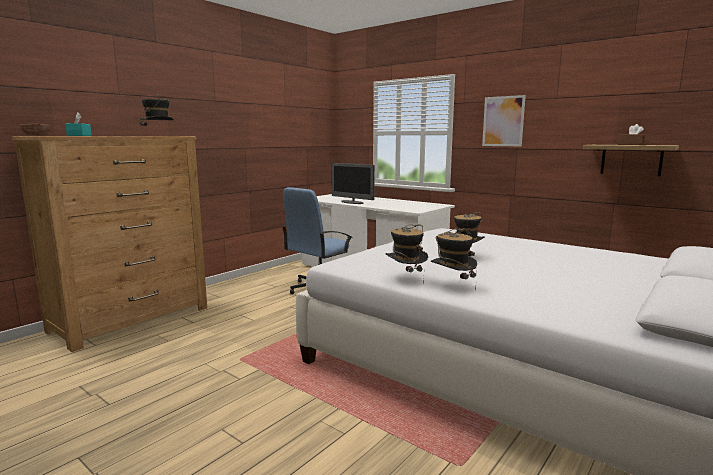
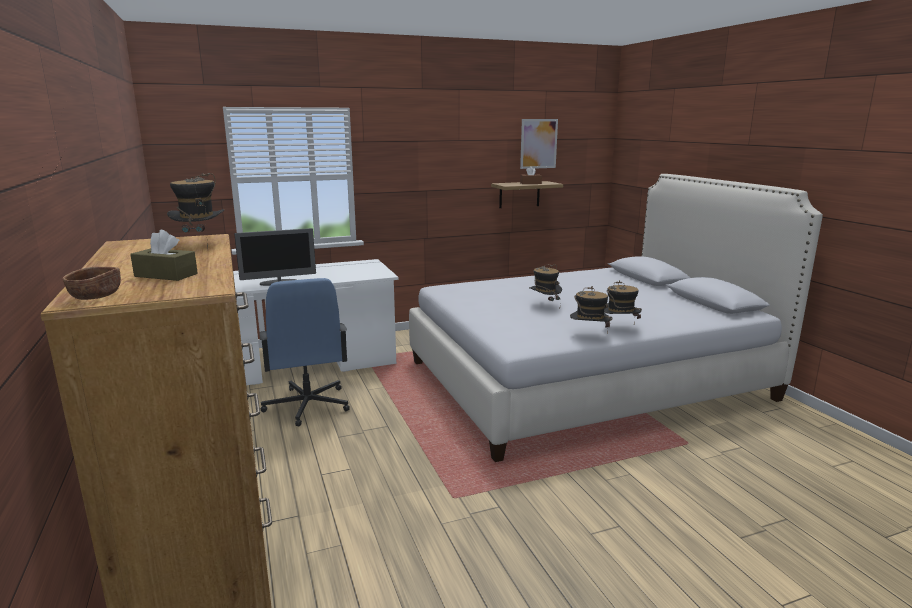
camera: 60 degrees left, 5 degrees up
turquoise tissue box [65,113,92,136] -> brown tissue box [130,230,198,281]
picture [482,95,526,146] -> picture moved to [520,119,558,169]

